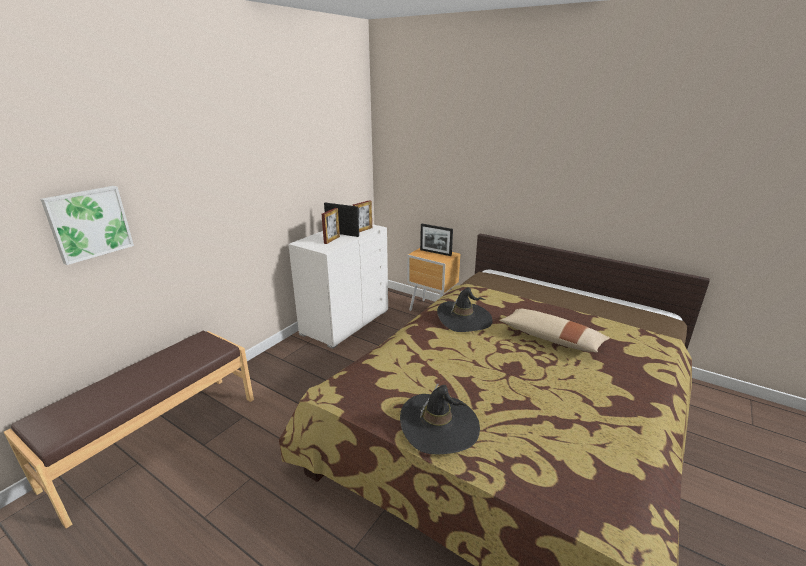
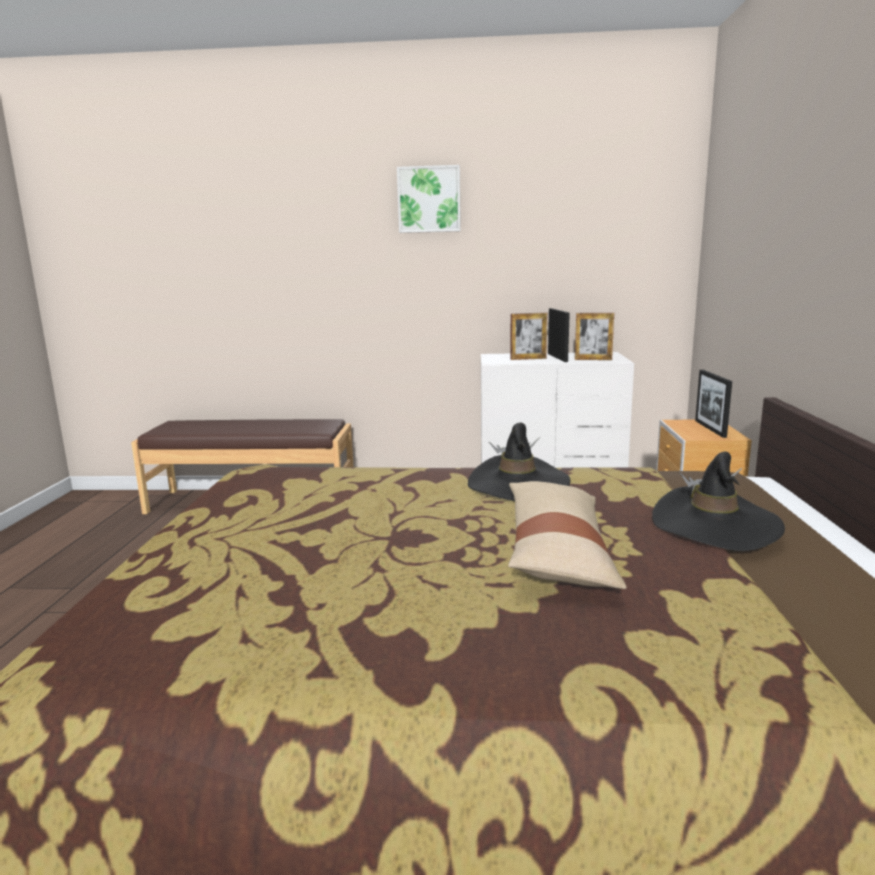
camera: 60 degrees right, 10 degrees down
picture [40,186,134,265] -> picture moved to [397,165,461,233]
black hat [400,383,480,454] -> black hat moved to [652,452,785,551]

